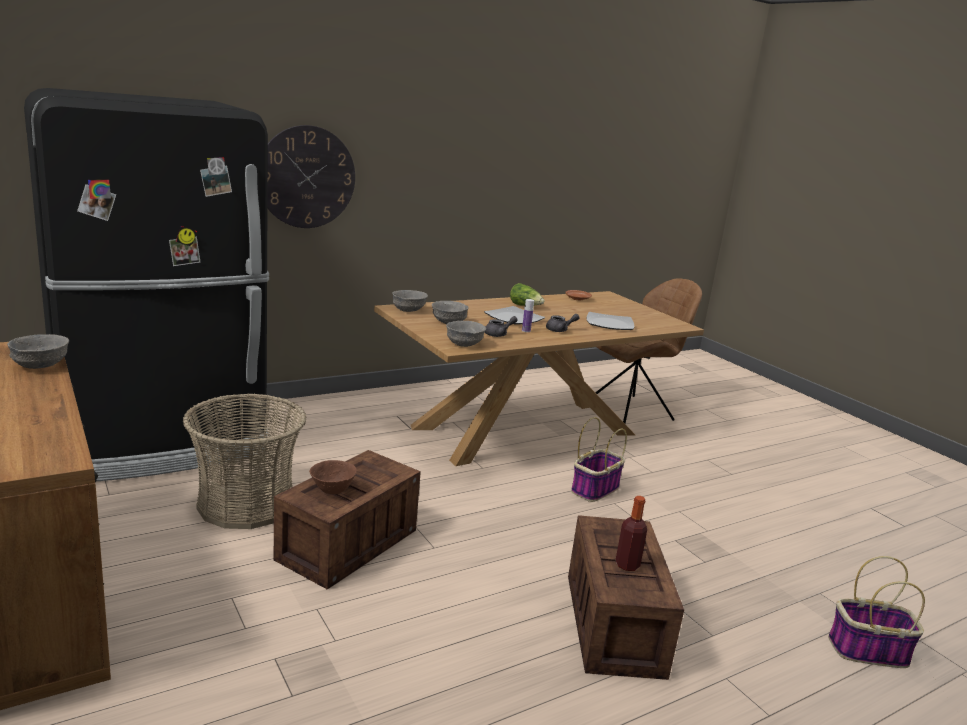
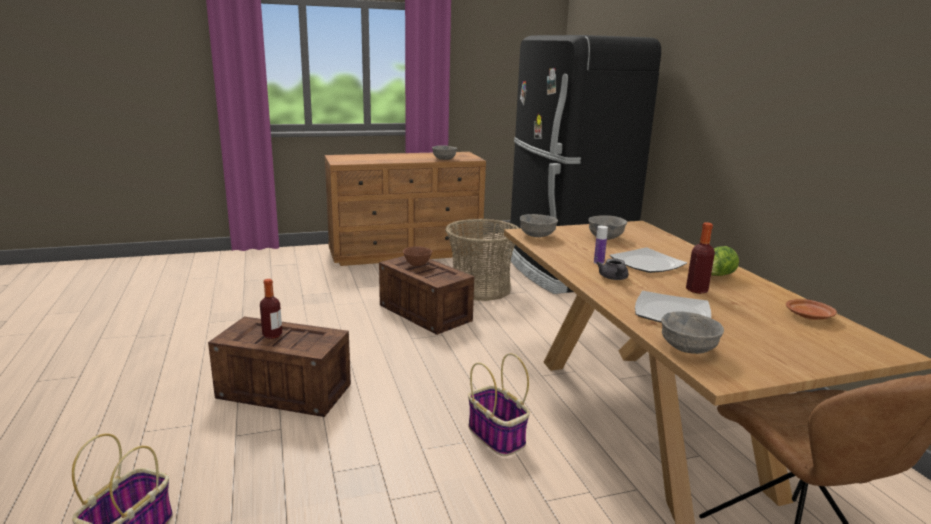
camera: 105 degrees right, 0 degrees up
wall clock [267,125,355,228] -> none
grey bowl [392,290,428,312] -> grey bowl moved to [661,311,724,354]
grey teapot [485,316,518,337] -> none
none -> bottle [686,222,715,294]

